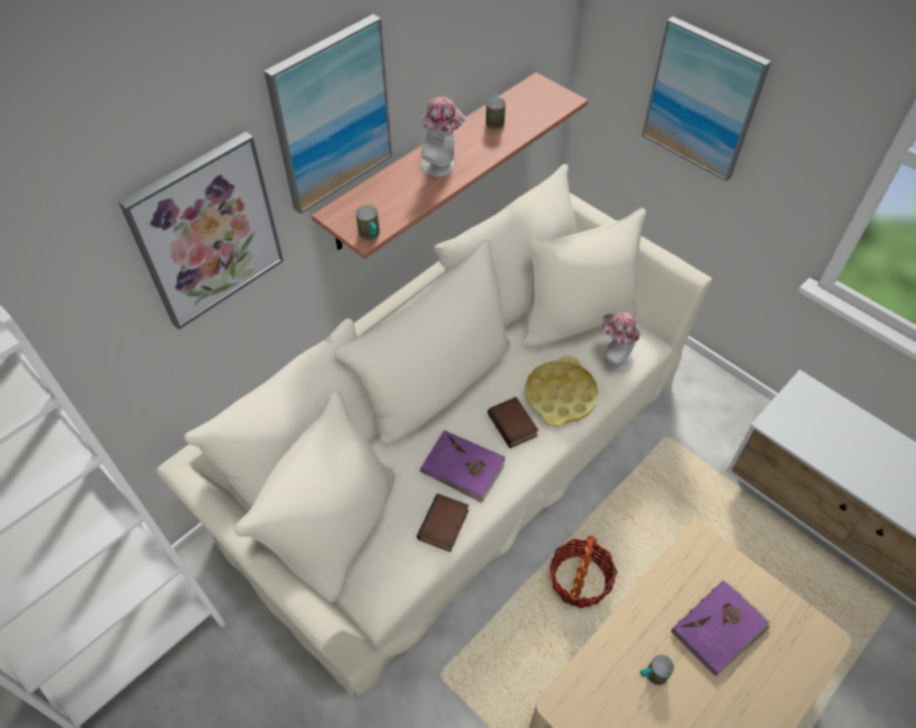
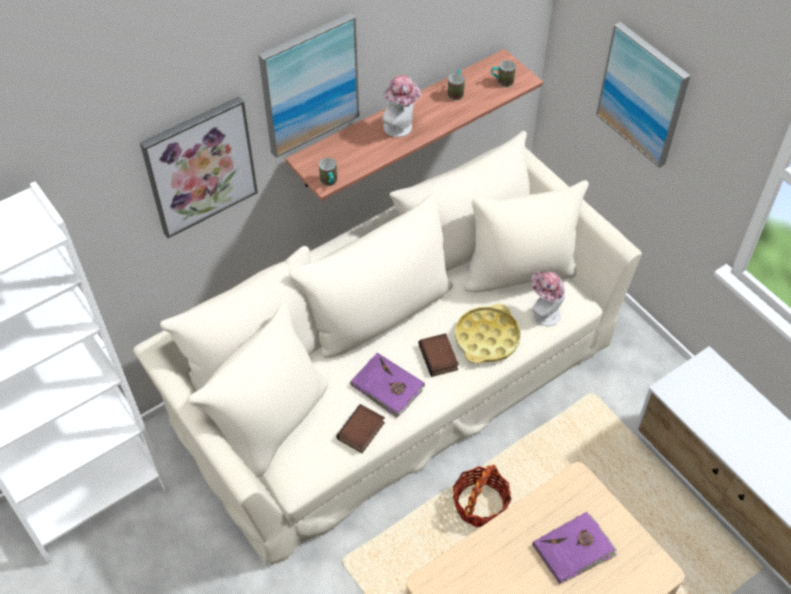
camera: 10 degrees right, 0 degrees up
mug [640,655,674,685] -> mug moved to [491,60,516,87]

